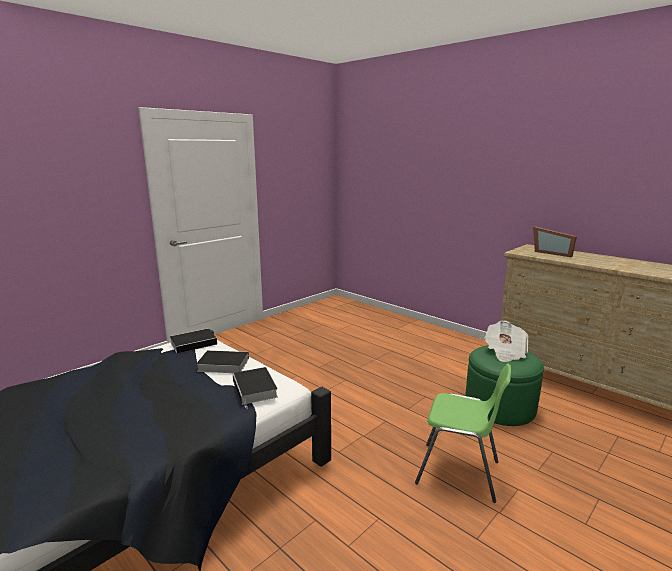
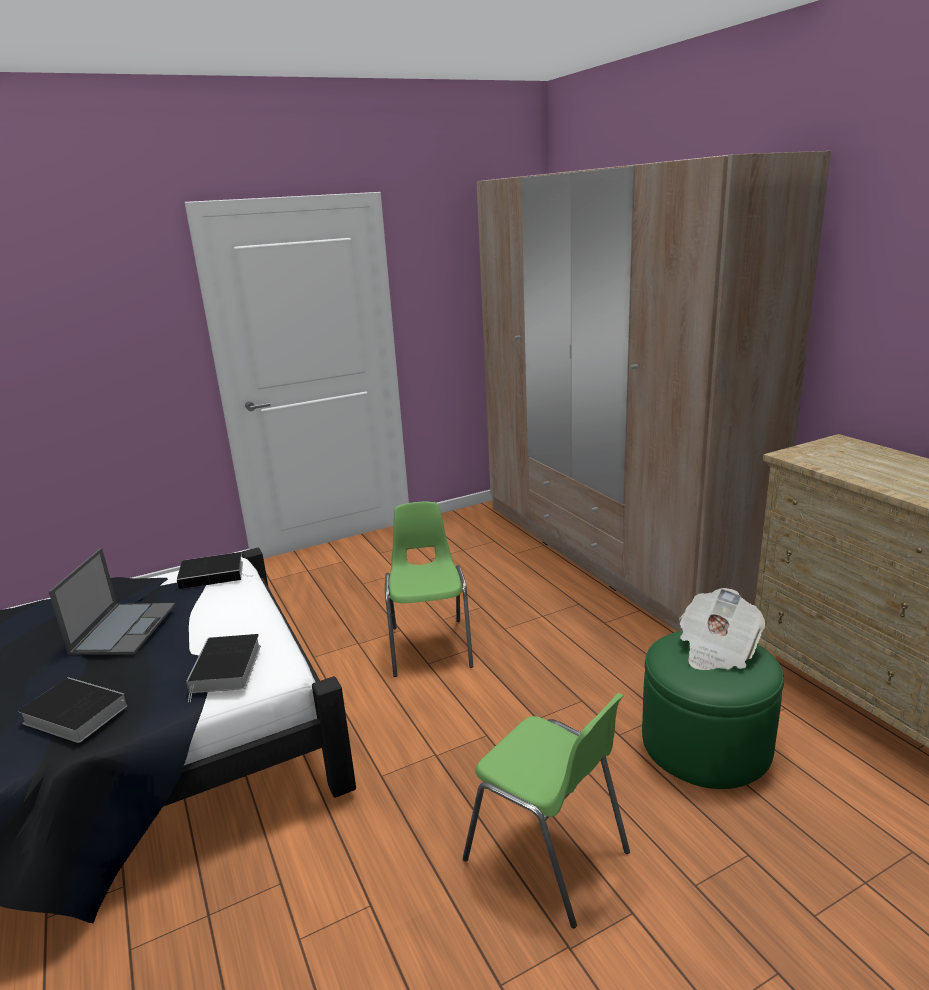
camera: 20 degrees right, 5 degrees up
book [196,350,249,373] -> book moved to [18,677,128,743]
picture frame [533,226,577,257] -> none
none -> laptop [48,548,175,655]
none -> green chair [385,502,473,677]
none -> beige wardrobe [477,151,831,632]

